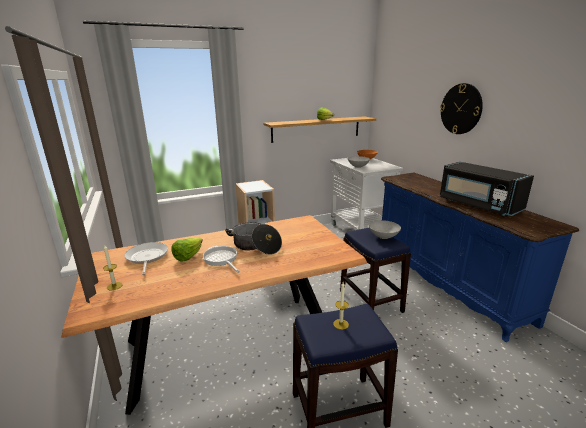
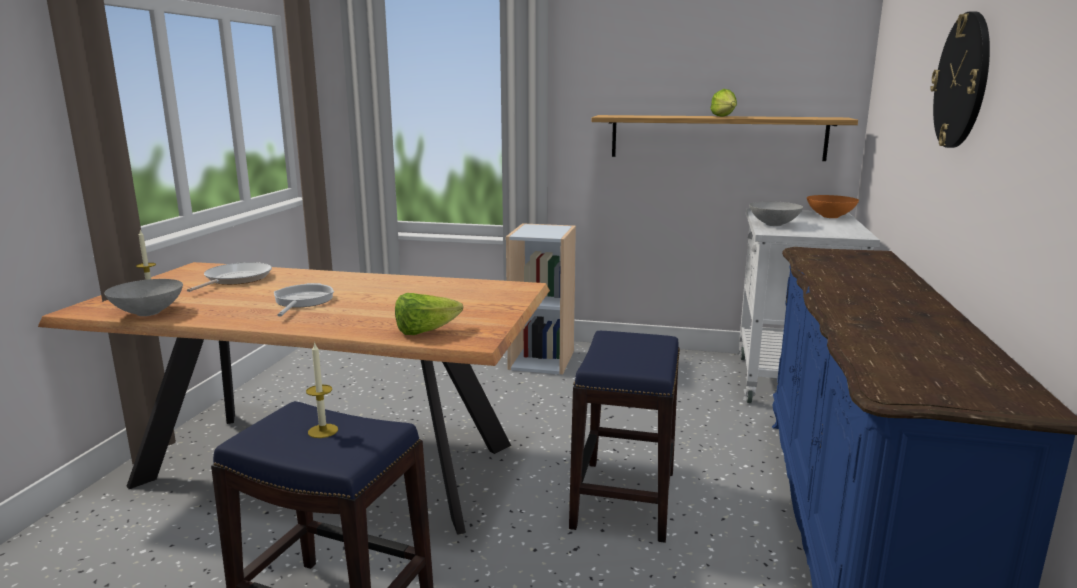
camera: 35 degrees right, 5 degrees down
lettuce [171,237,203,262] -> lettuce moved to [395,293,463,335]
cooking pot [225,222,282,255] -> none
grey bowl [369,220,401,239] -> grey bowl moved to [104,279,183,316]
black microwave [440,162,534,216] -> none

